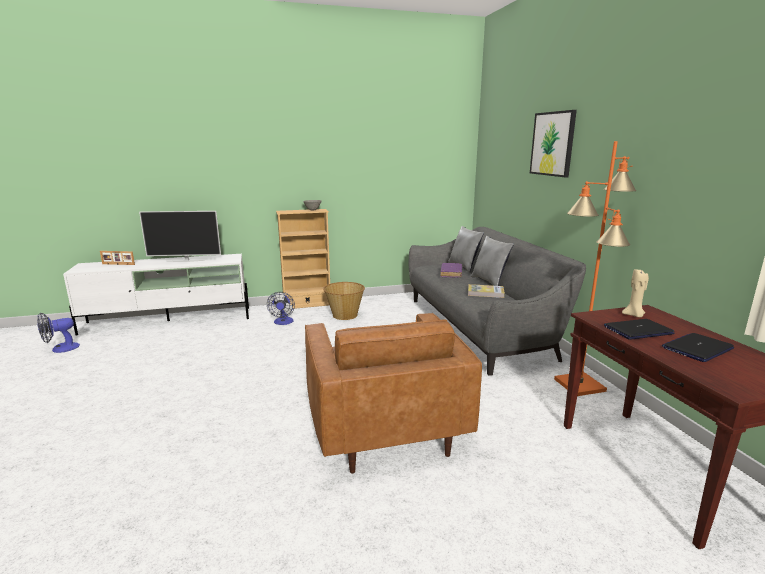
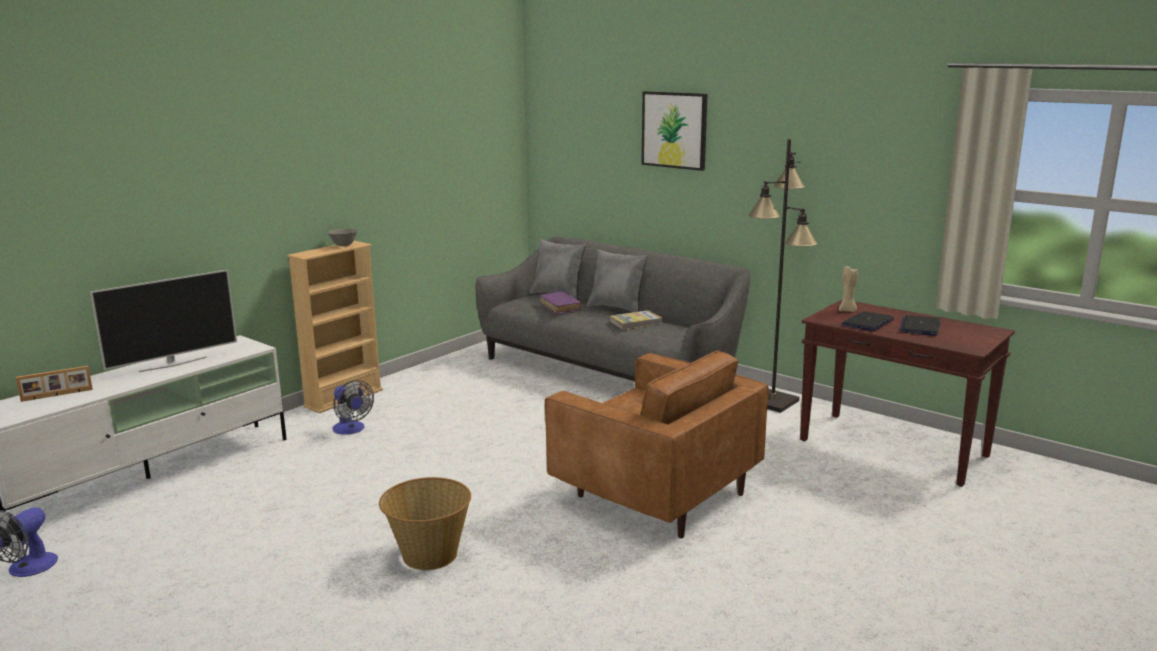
camera: 35 degrees left, 0 degrees up
basket [323,282,365,320] -> basket moved to [379,477,471,570]
orange floor lamp [554,141,636,396] -> black floor lamp [748,139,817,413]

